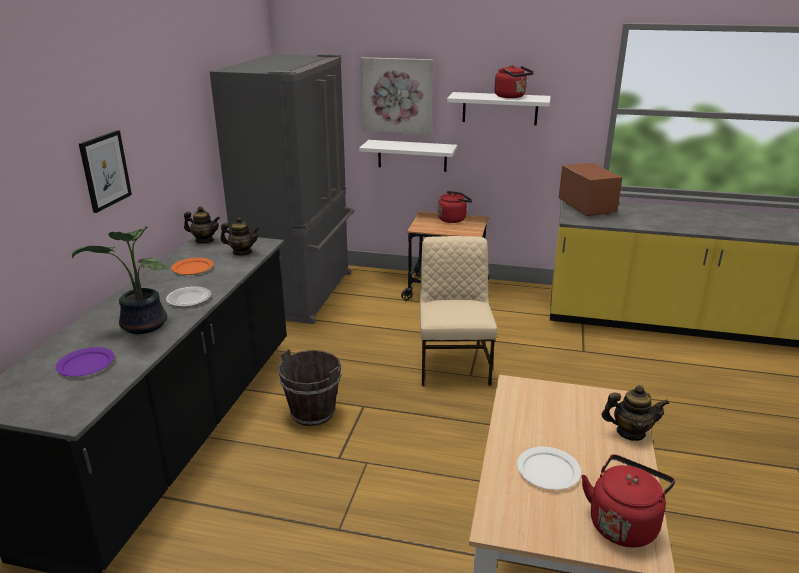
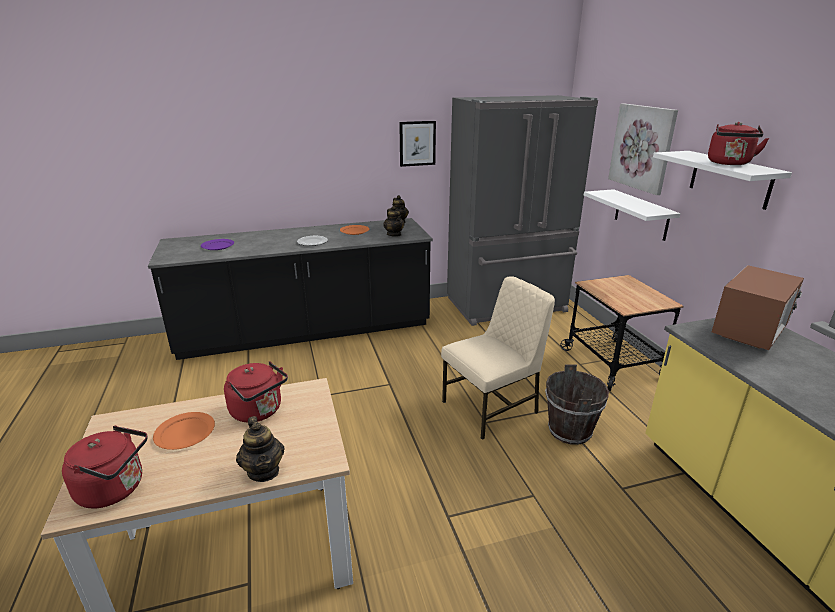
camera: 60 degrees right, 0 degrees up
potted plant [72,227,170,334] -> none
picture [79,130,132,213] -> picture moved to [399,121,436,167]
brown bucket [278,349,341,426] -> brown bucket moved to [545,364,609,445]
red kettle [438,191,472,223] -> red kettle moved to [224,361,288,423]
white plate [517,447,581,490] -> orange plate [153,412,215,450]

